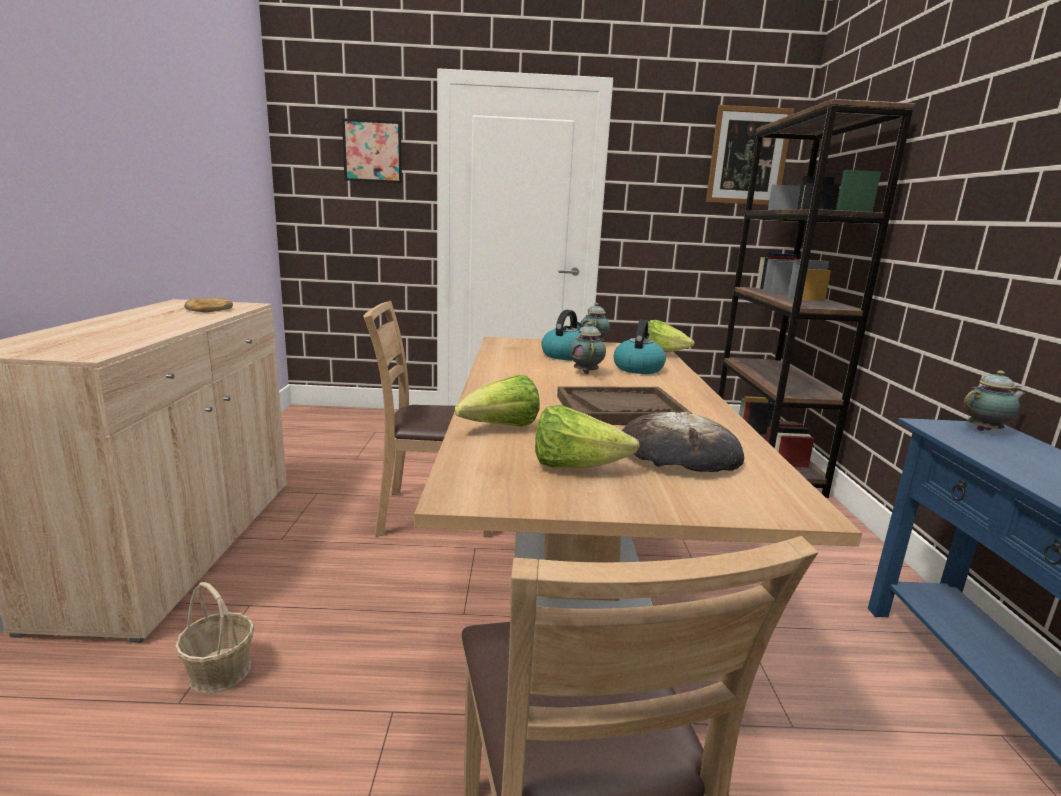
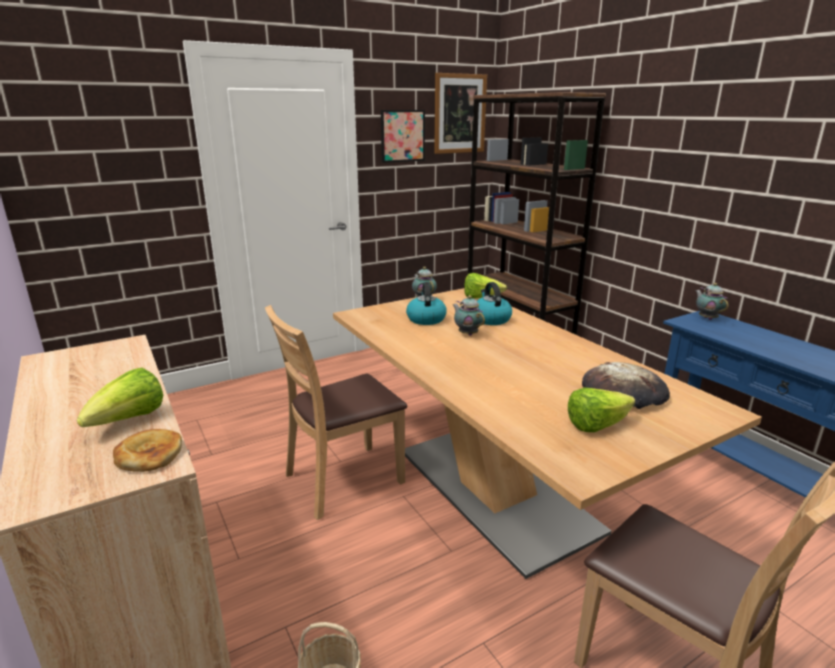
camera: 30 degrees left, 5 degrees up
bread [184,298,233,313] -> bread moved to [113,429,182,472]
picture [342,118,402,183] -> picture moved to [381,110,425,163]
lettuce [455,375,540,427] -> lettuce moved to [77,368,163,427]
brown tray [557,386,692,425] -> none
teapot [964,370,1026,431] -> teapot turned 60 degrees counterclockwise [695,283,729,320]

